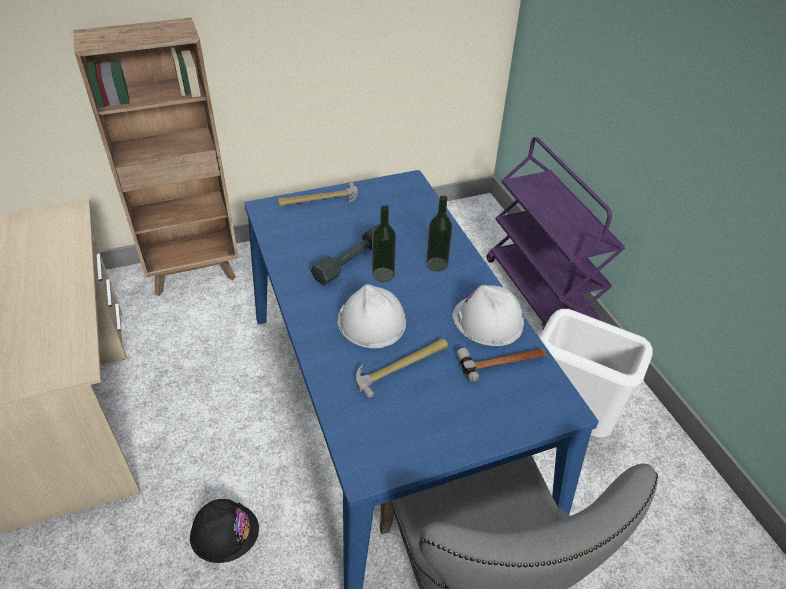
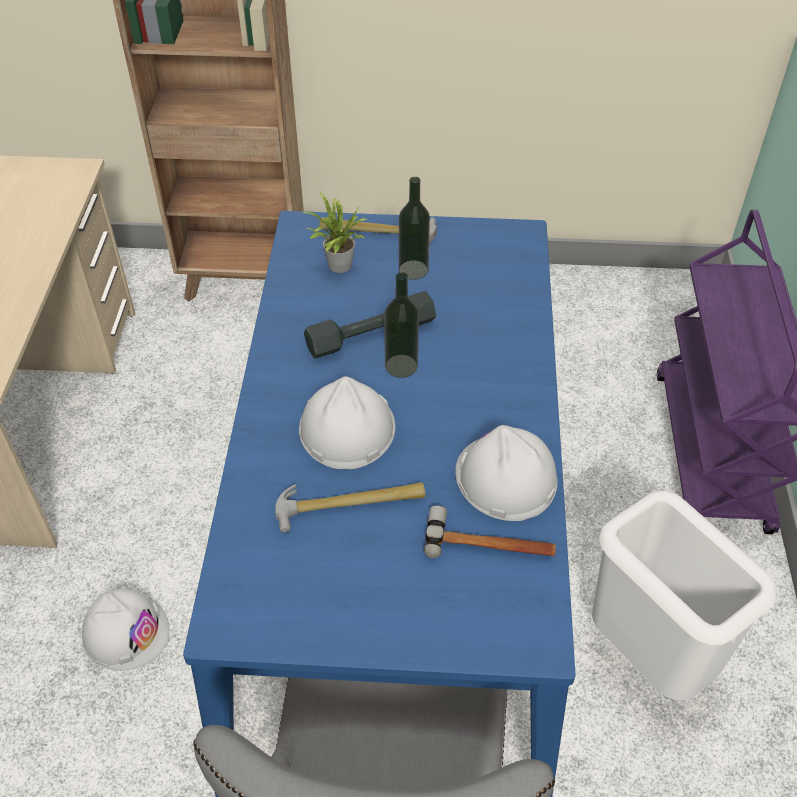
camera: 25 degrees right, 5 degrees up
black hard hat [190,499,259,563] -> white hard hat [80,589,170,671]
bottle [426,195,452,272] -> bottle moved to [399,177,430,280]
none -> potted plant [301,191,369,273]

